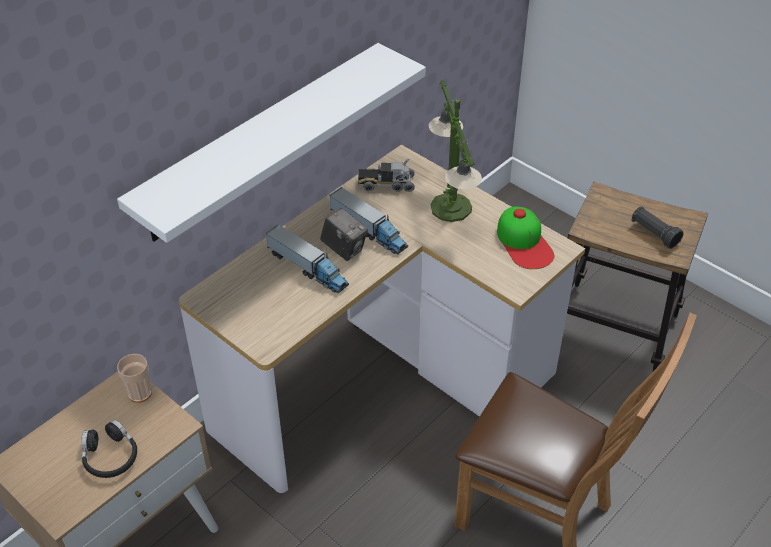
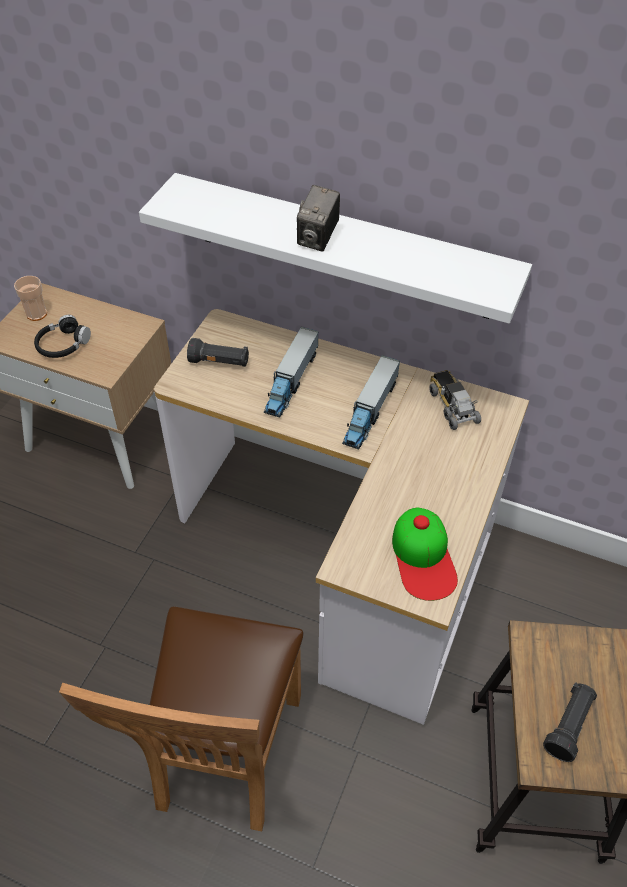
camera: 70 degrees right, 5 degrees up
cup [117,354,152,403] -> cup moved to [14,276,47,321]
camera [320,208,368,261] -> camera moved to [297,185,340,252]
table lamp [429,80,482,222] -> none
cap [497,207,554,269] -> cap turned 60 degrees counterclockwise [392,508,458,601]
none -> black flashlight [187,338,249,367]

